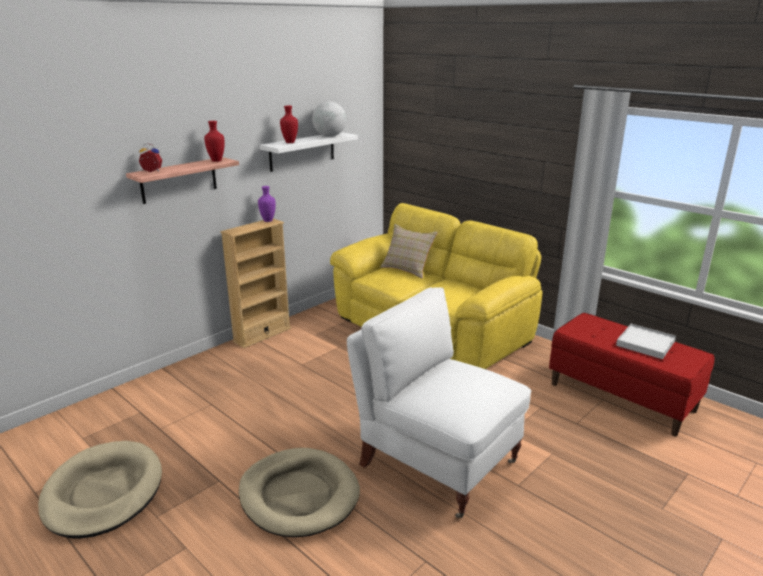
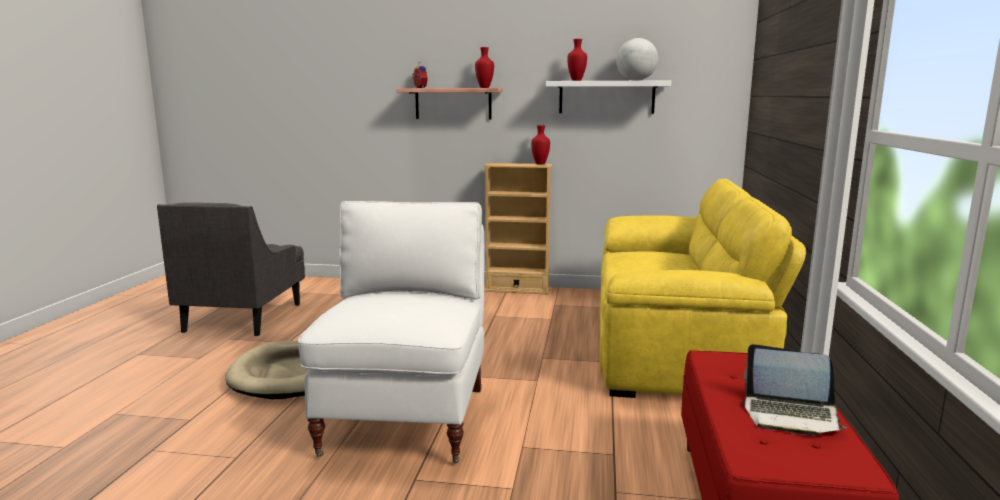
camera: 55 degrees right, 10 degrees down
beige dog bed [38,441,162,539] -> grey armchair [157,202,305,336]
purple vase [258,186,276,222] -> red vase [531,125,550,165]
beige pillow [380,224,438,278] -> none
white tray [616,324,676,359] -> laptop [743,344,847,435]

